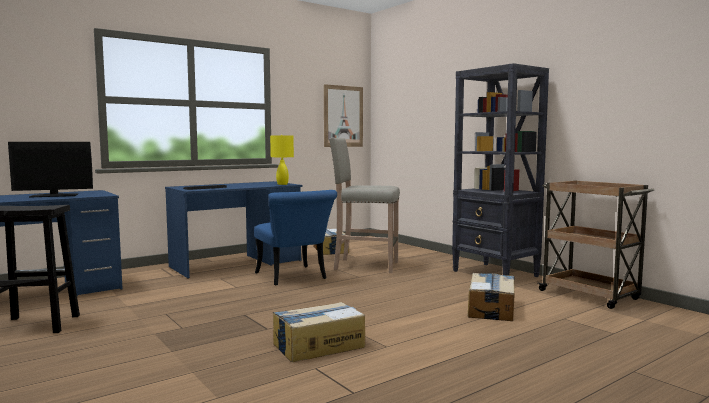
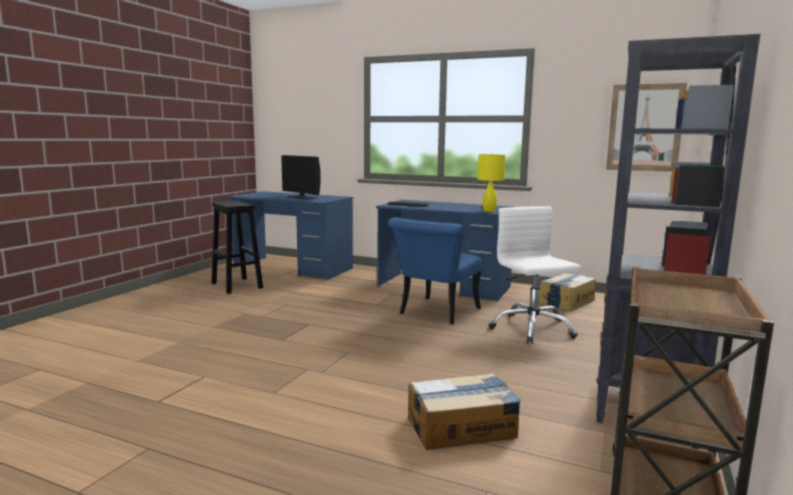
camera: 60 degrees right, 5 degrees up
cardboard box [273,302,365,362] -> none
beige stool [329,138,400,273] -> white office chair [489,206,582,344]

